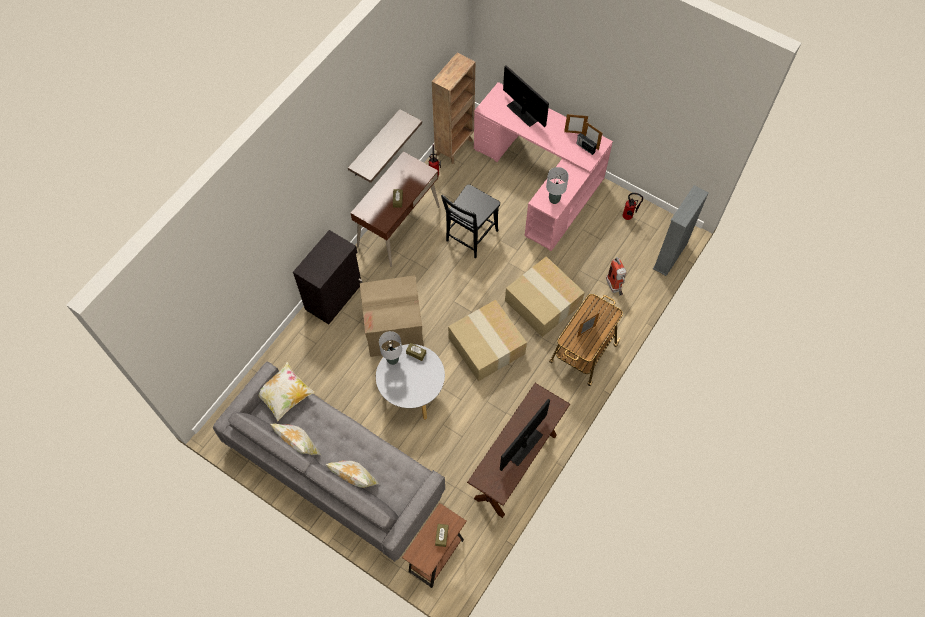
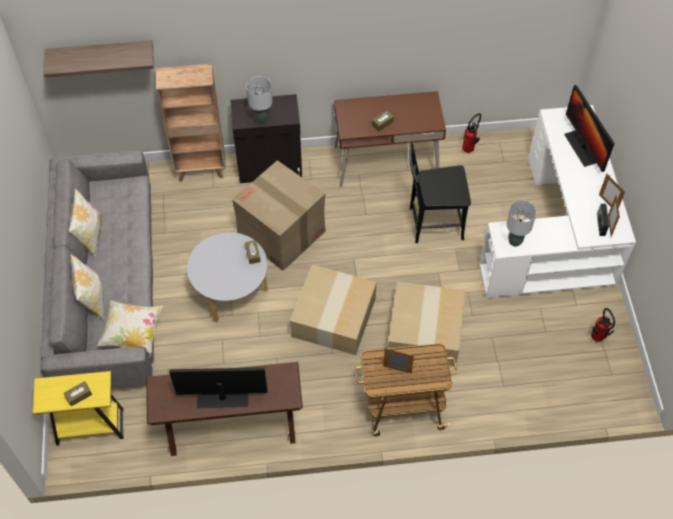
camera: 50 degrees right, 5 degrees down
pillow [258,362,315,421] -> pillow moved to [97,300,163,353]
shelf [348,109,422,183] -> shelf moved to [43,40,154,78]
grey table lamp [379,331,402,365] -> grey table lamp moved to [247,77,273,124]
brown side table [402,503,467,588] -> yellow side table [33,371,124,446]
brown bookcase [432,53,475,164] -> brown bookcase moved to [156,64,226,182]
pink desk [474,82,613,251] -> white desk [479,105,636,299]
monitor [503,65,549,127] -> monitor turned 150 degrees clockwise [564,85,615,172]
fire extinguisher [606,257,627,295] -> none
grey bookcase [653,185,709,276] -> none

